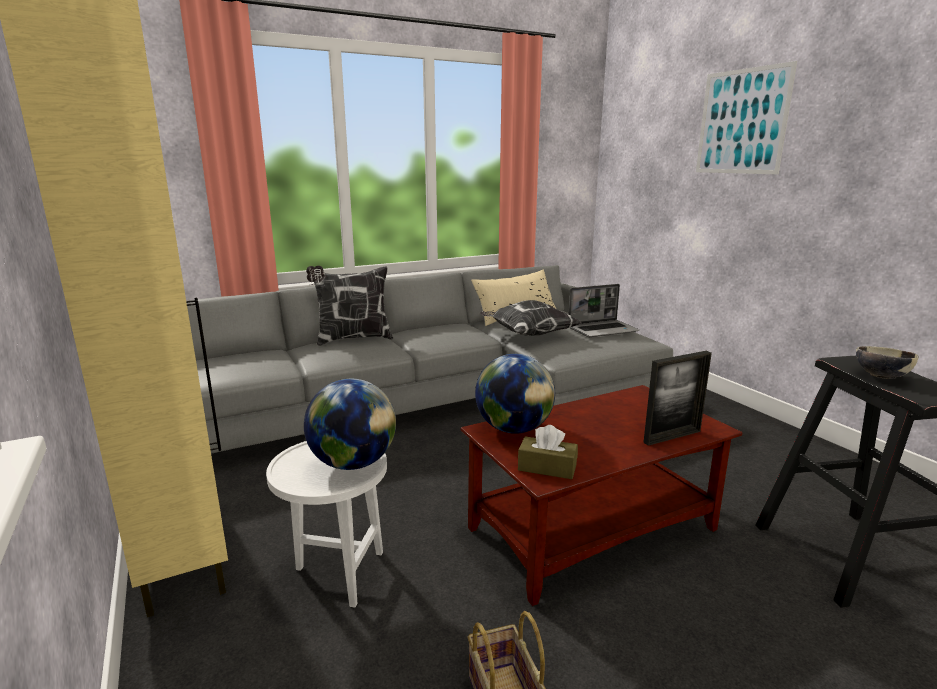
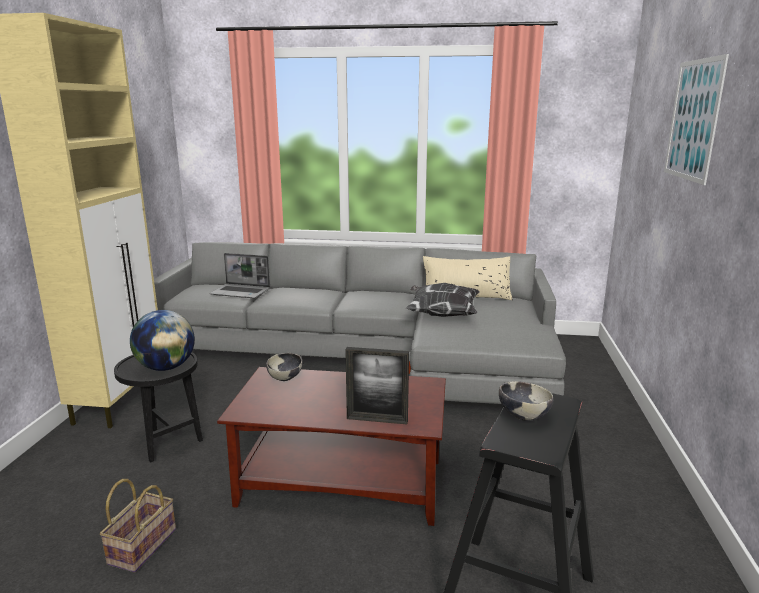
camera: 35 degrees right, 0 degrees up
white side table [266,441,387,608] -> black side table [114,352,203,462]
pillow [306,266,393,346] -> none
globe [475,354,555,434] -> bowl [266,353,303,381]
brown tissue box [518,425,578,479] -> none
laptop [569,284,639,337] -> laptop moved to [210,253,270,298]

